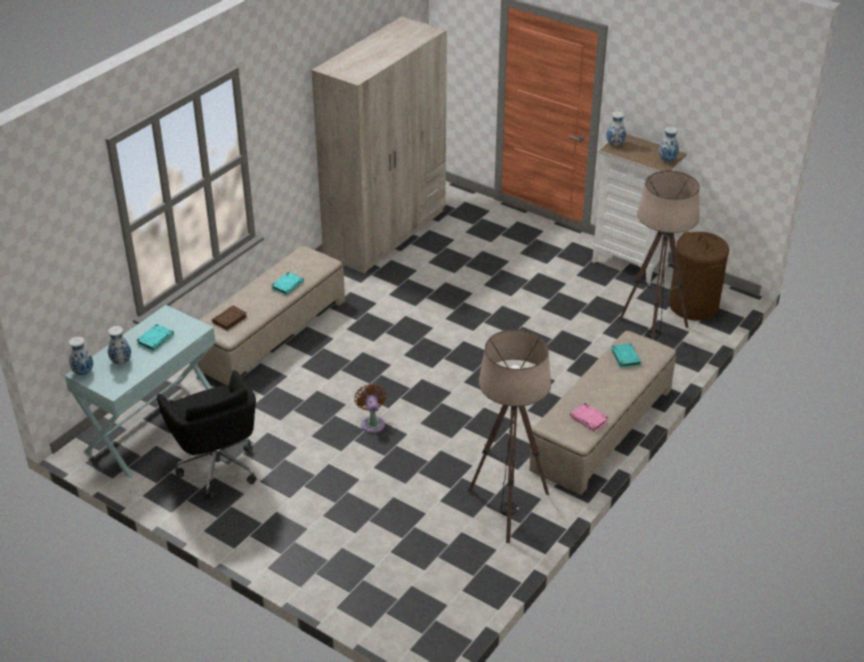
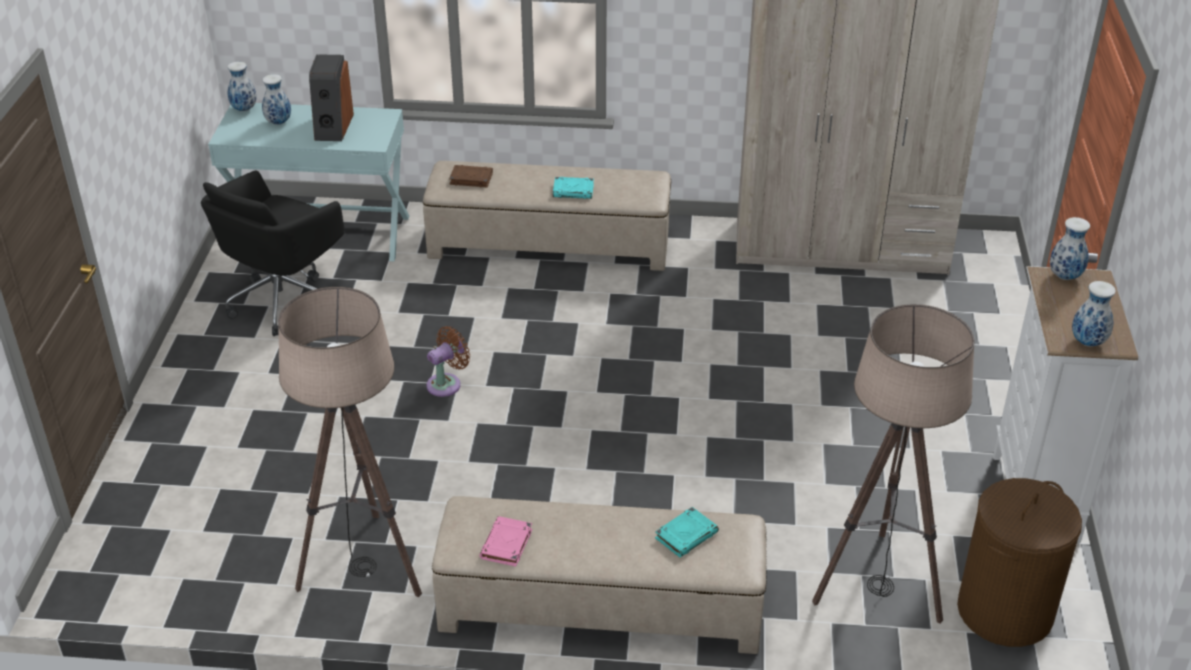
camera: 60 degrees right, 0 degrees up
turquoise book [136,324,174,351] -> speaker [309,54,354,141]

